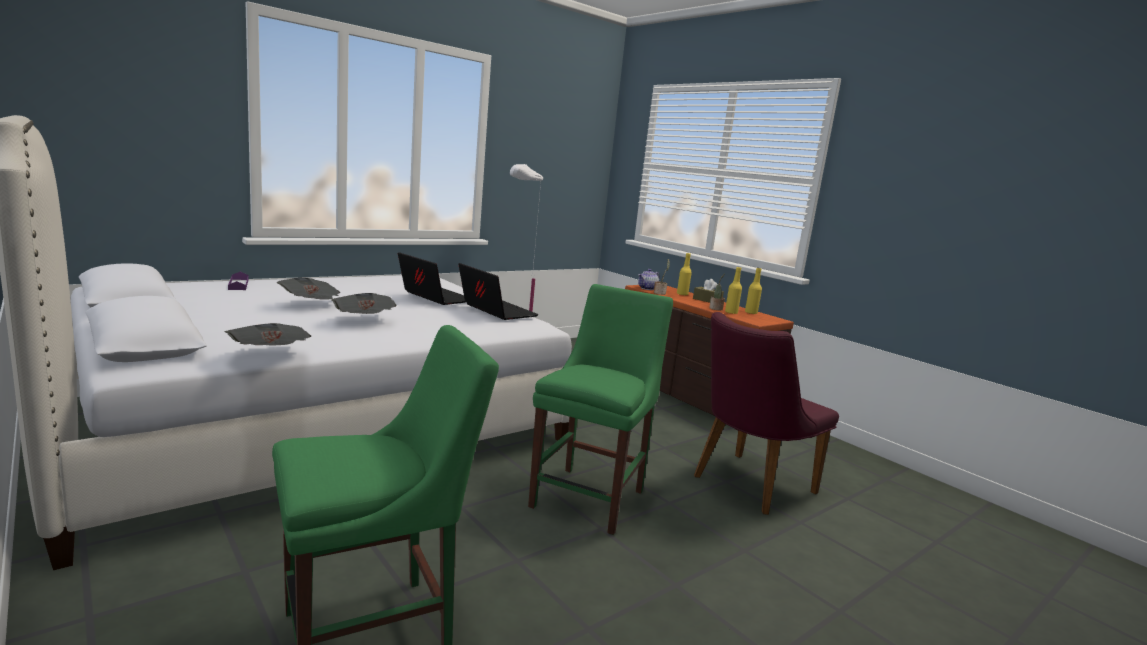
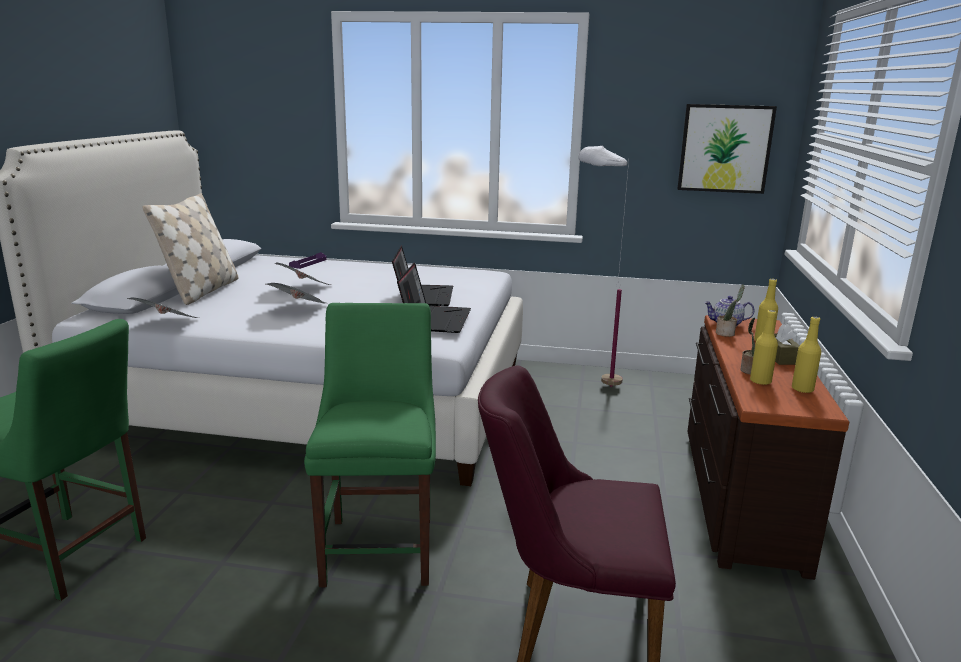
camera: 50 degrees right, 5 degrees up
green chair [528,284,673,535] -> green chair turned 75 degrees counterclockwise [304,303,436,587]
none -> beige pillow [143,193,238,305]
none -> picture [678,104,777,194]

